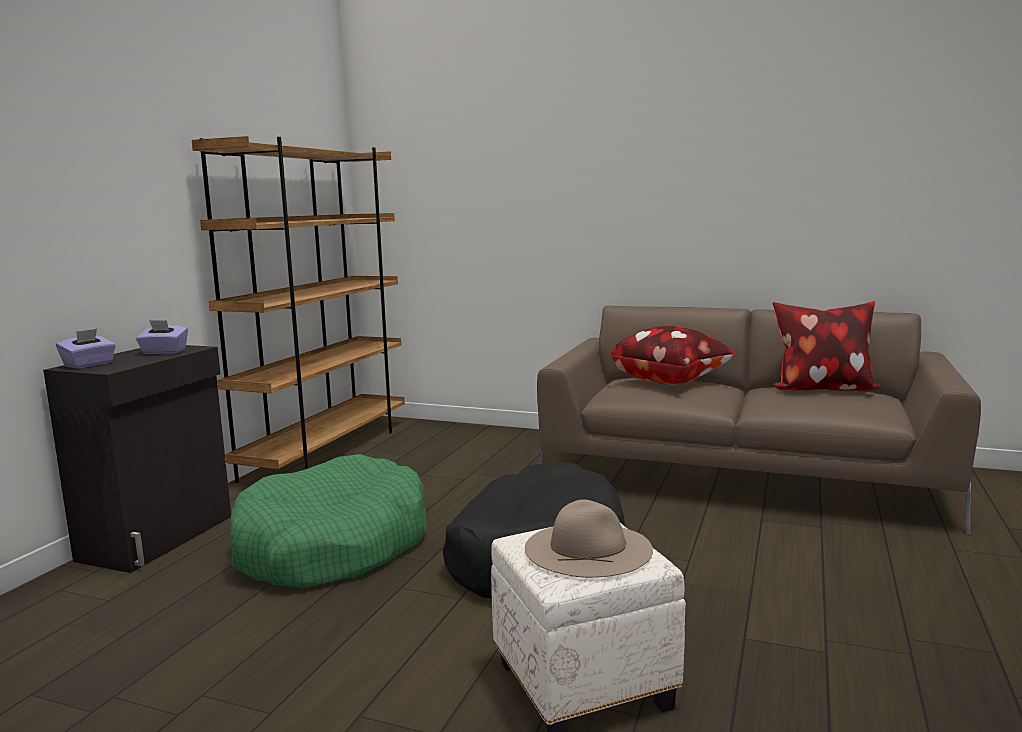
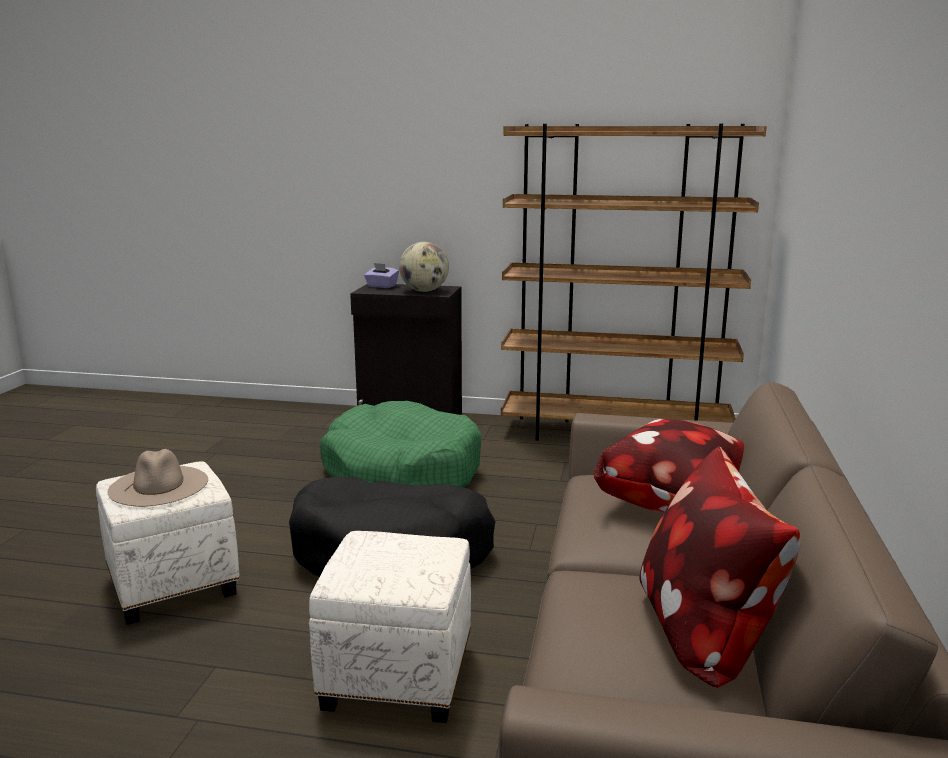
camera: 80 degrees right, 5 degrees up
purple tissue box [136,320,188,354] -> globe [399,242,449,292]
none -> white ottoman [309,531,471,723]

